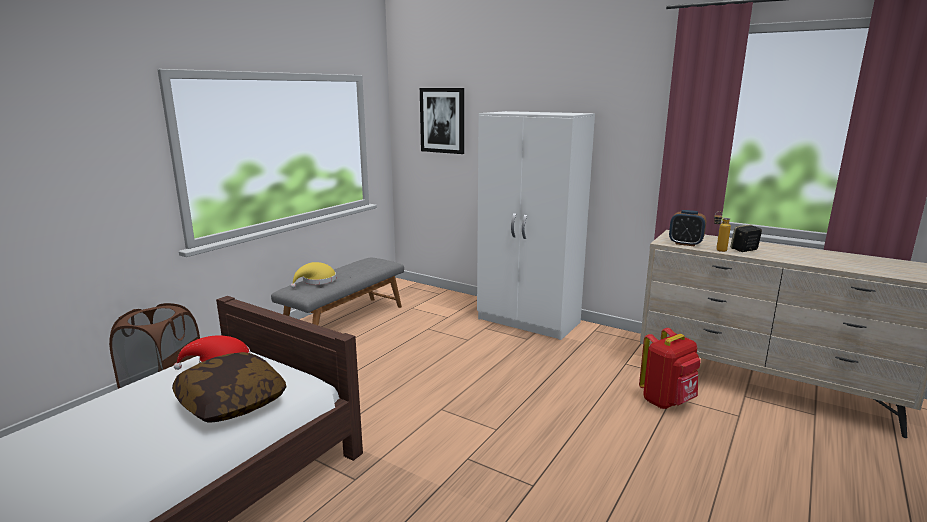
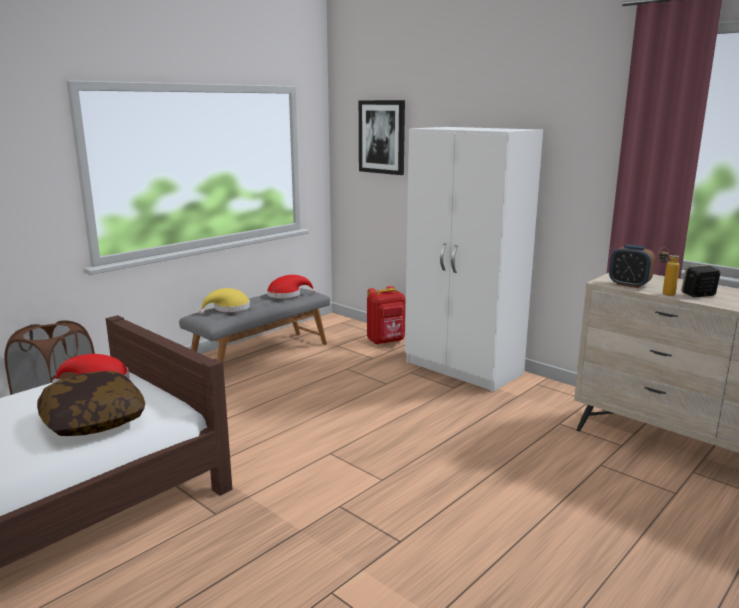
camera: 10 degrees right, 0 degrees up
red backpack [639,328,701,409] -> red backpack moved to [367,286,405,345]
none -> red hat [267,275,316,299]

